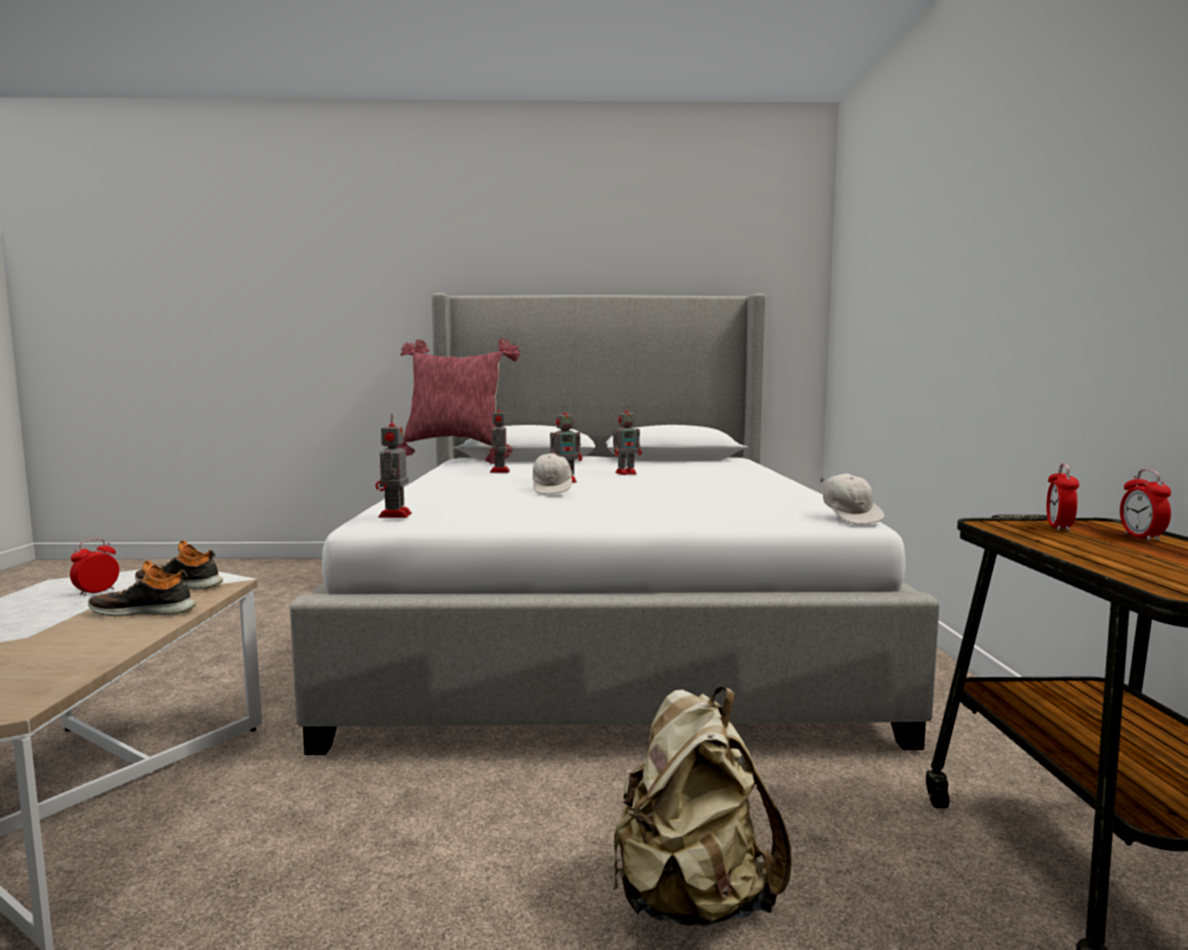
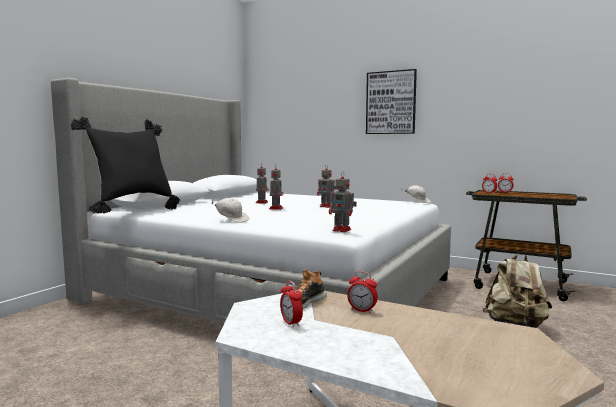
camera: 60 degrees left, 0 degrees up
shoe [88,561,196,616] -> alarm clock [347,271,378,313]
red pillow [397,338,520,464] -> black pillow [70,117,180,214]
toy robot [490,410,510,473] -> toy robot moved to [317,165,336,208]
white cap [533,453,572,495] -> white cap moved to [212,198,250,223]
none -> picture [366,69,417,134]

